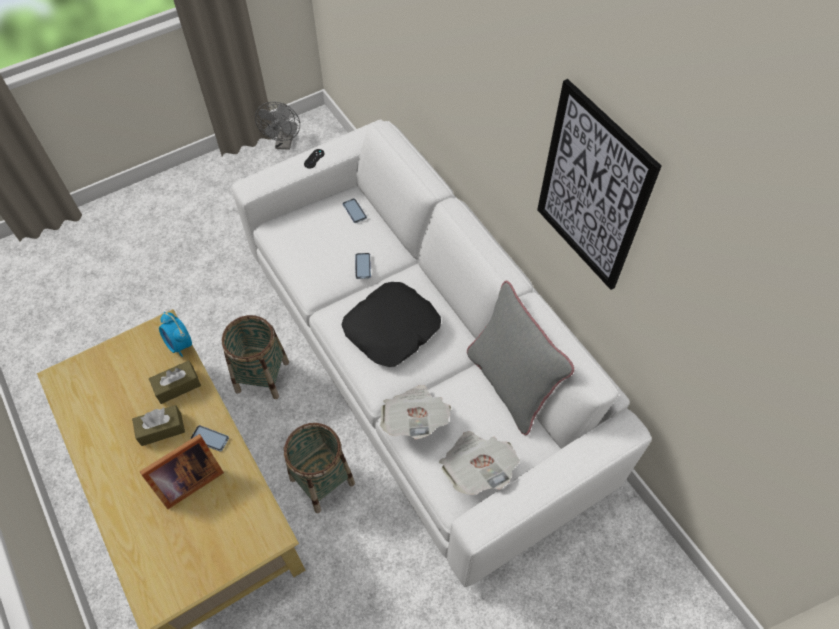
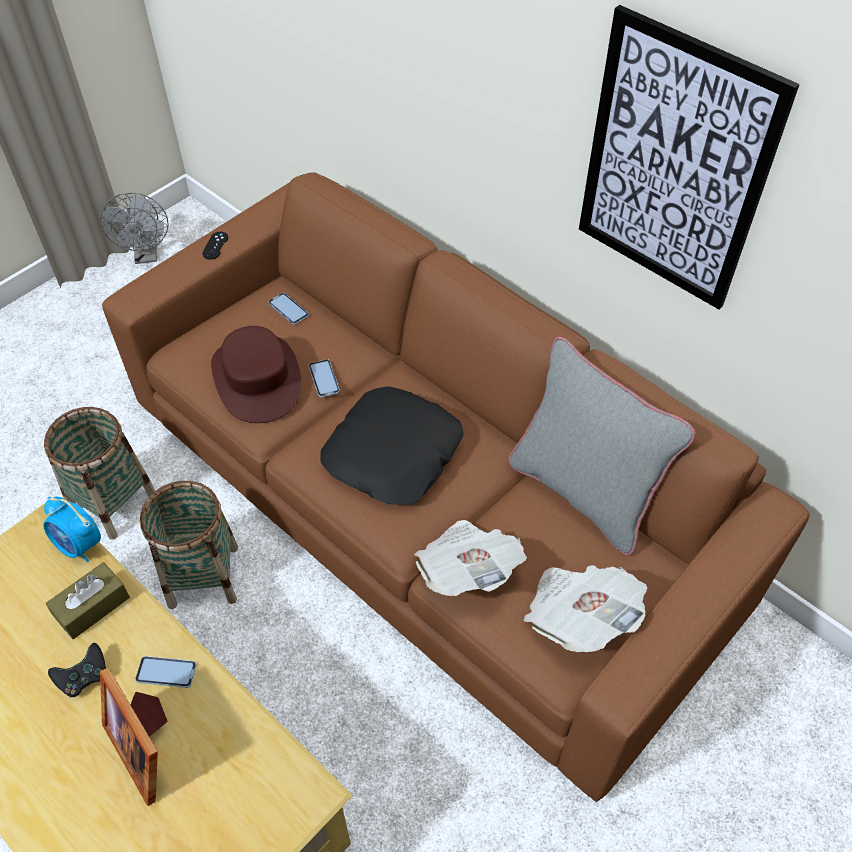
camera: 15 degrees left, 5 degrees down
brown tissue box [132,405,185,446] -> black game controller [48,643,106,697]
picture frame [140,434,224,509] -> picture frame turned 105 degrees clockwise [100,667,168,806]
white sofa [232,120,652,587] -> brown sofa [102,172,810,802]
basket [283,423,355,513] -> basket moved to [44,407,155,540]
none -> brown hat [211,326,301,423]

